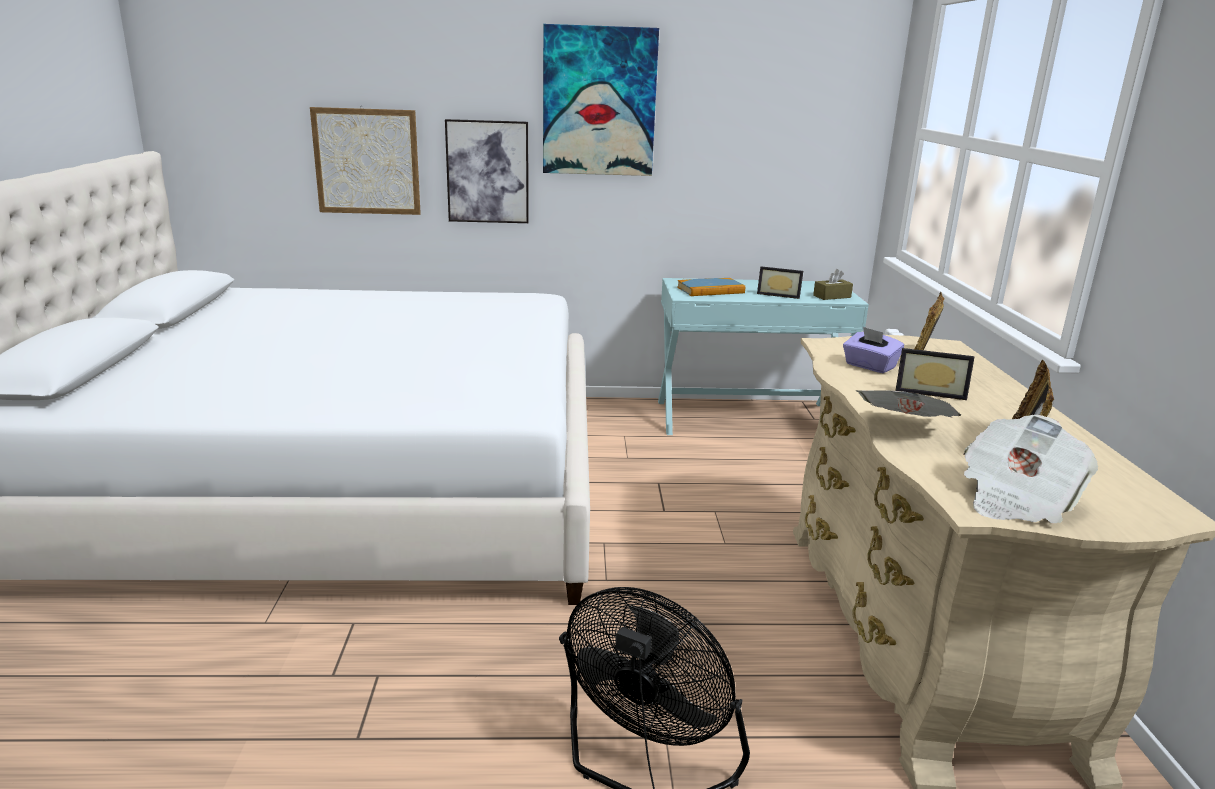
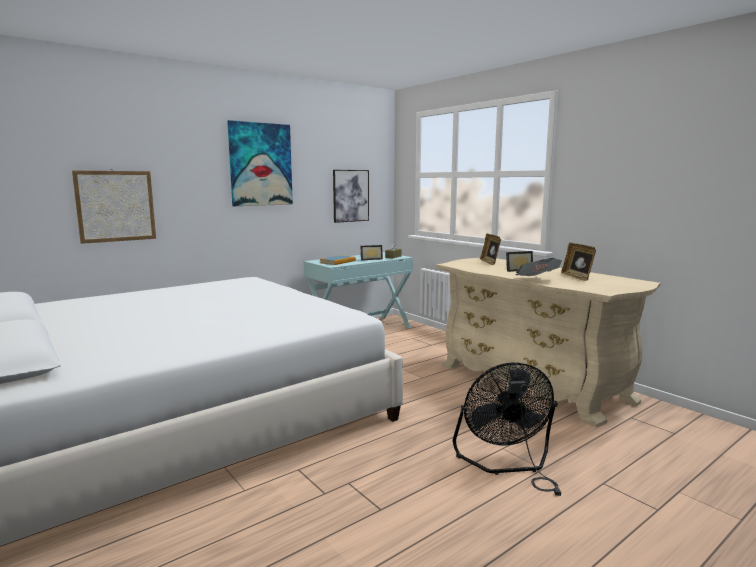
camera: 35 degrees left, 10 degrees down
picture [445,119,529,223] -> picture moved to [333,170,369,223]
purple tissue box [843,327,904,373] -> none
newspaper [964,415,1098,524] -> none

